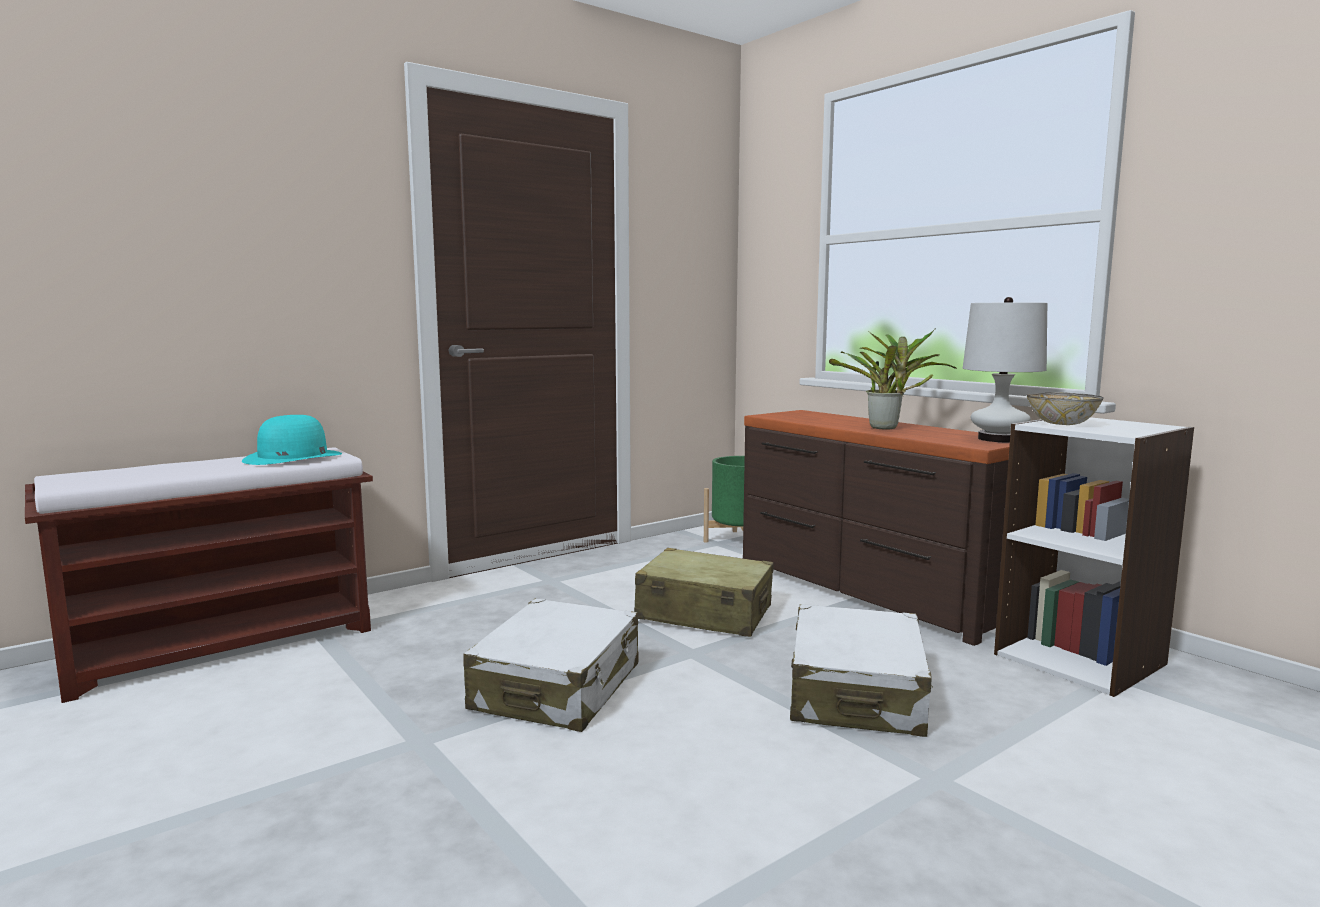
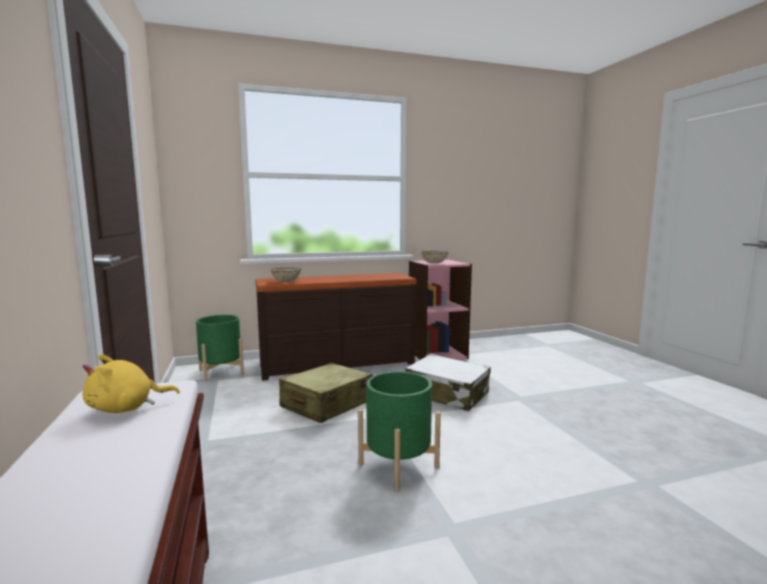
camera: 70 degrees left, 0 degrees up
turquoise hat [242,415,342,465] -> yellow plush toy [82,354,180,413]
white suitcase [463,599,638,732] -> green planter [358,371,441,491]
potted plant [829,328,957,430] -> none
white table lamp [963,297,1047,442] -> none
white bookcase [994,417,1194,697] -> pink bookcase [409,259,472,360]
none -> bowl [271,267,301,282]

